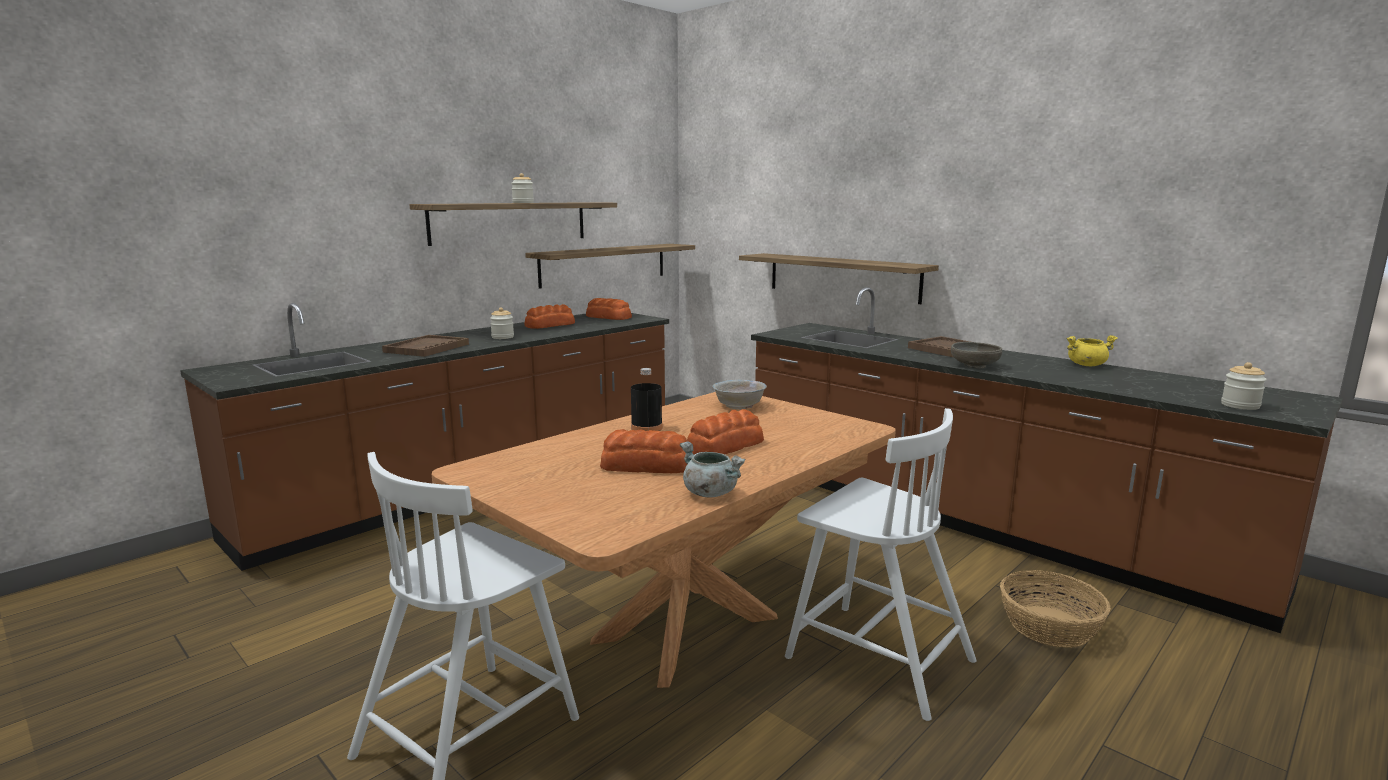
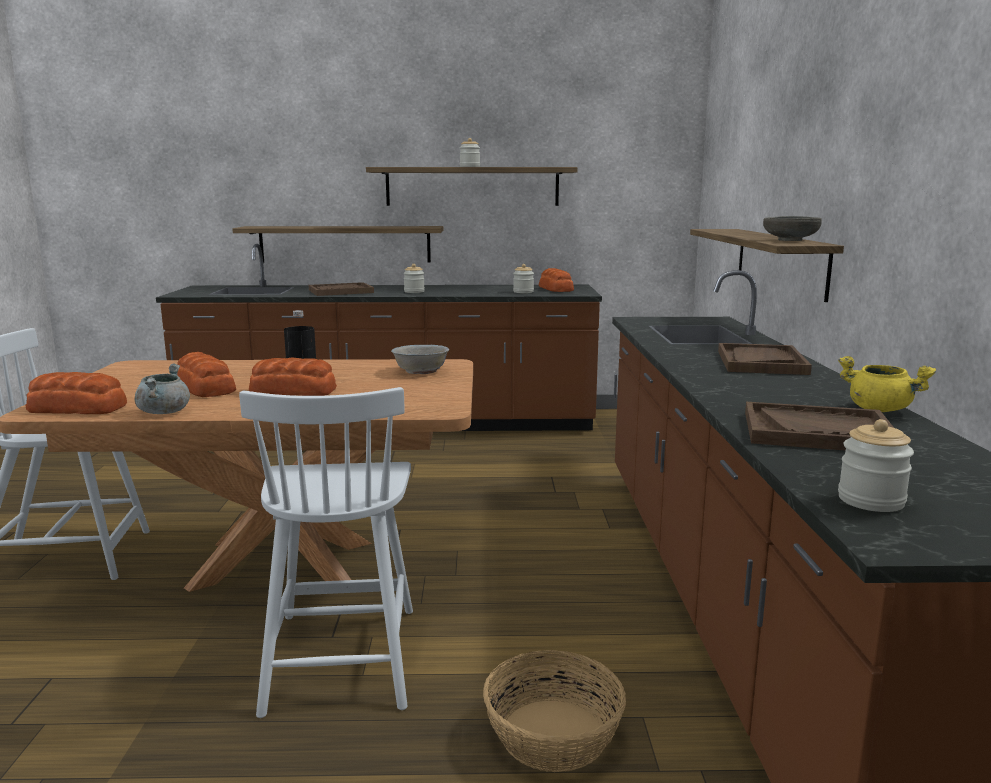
camera: 45 degrees right, 0 degrees up
bread [524,304,575,329] -> bread moved to [26,372,127,414]
shelf [525,244,695,289] -> shelf moved to [232,226,443,263]
grey bowl [951,342,1002,368] -> grey bowl moved to [763,216,822,241]
none -> jar [513,264,534,293]
none -> brown tray [745,402,894,451]

